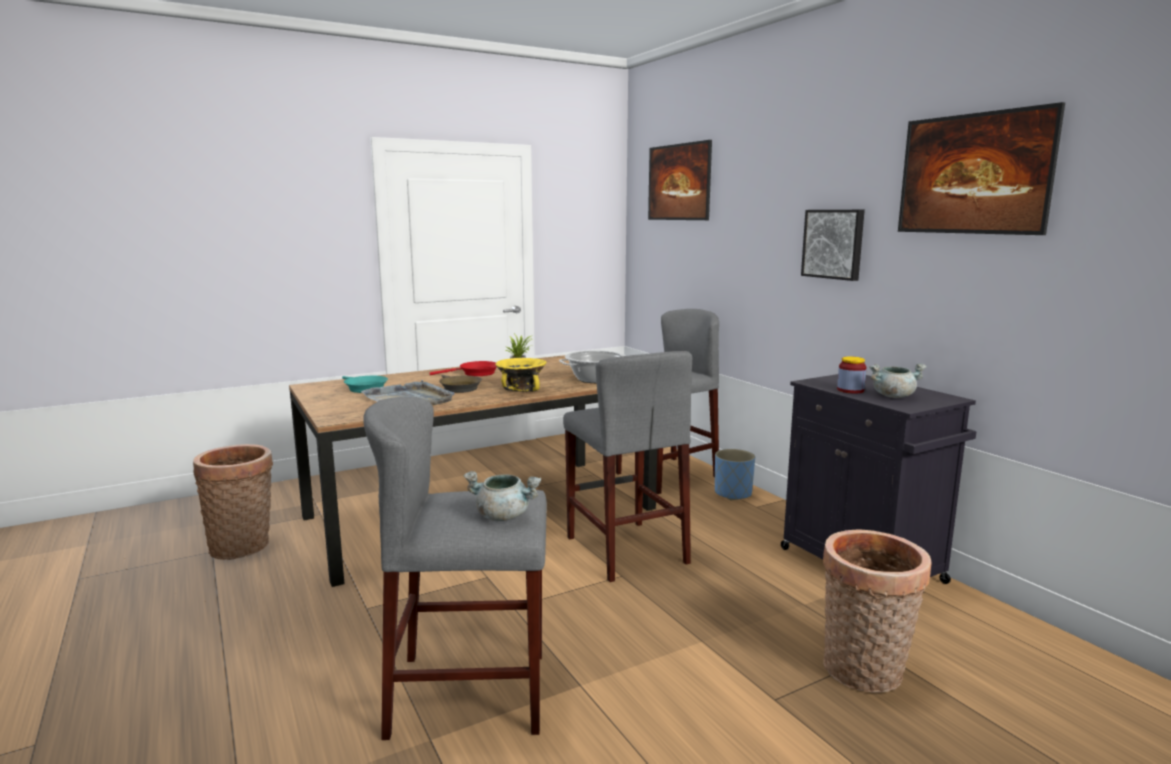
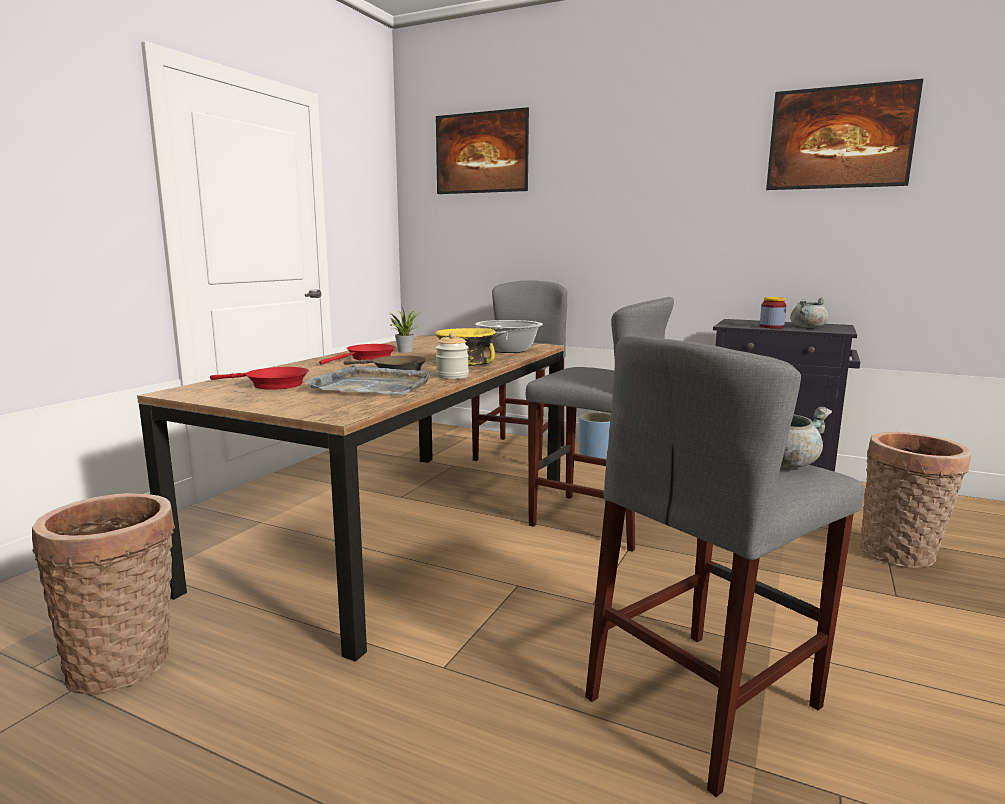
camera: 35 degrees left, 0 degrees up
turquoise frying pan [342,376,388,393] -> red frying pan [210,367,309,390]
picture [801,210,865,281] -> none
none -> jar [436,332,469,379]

